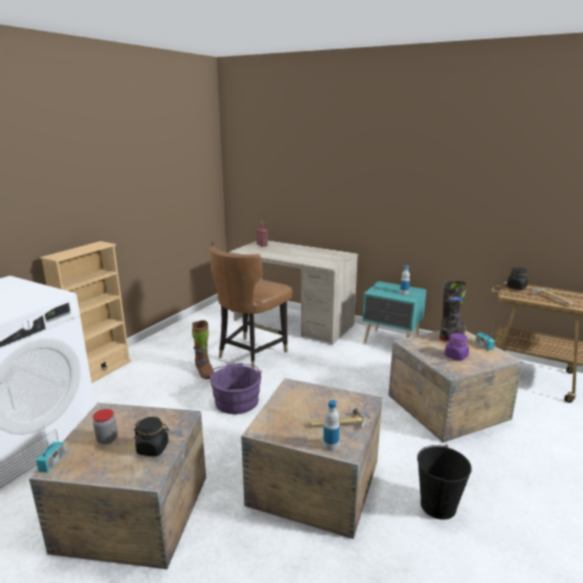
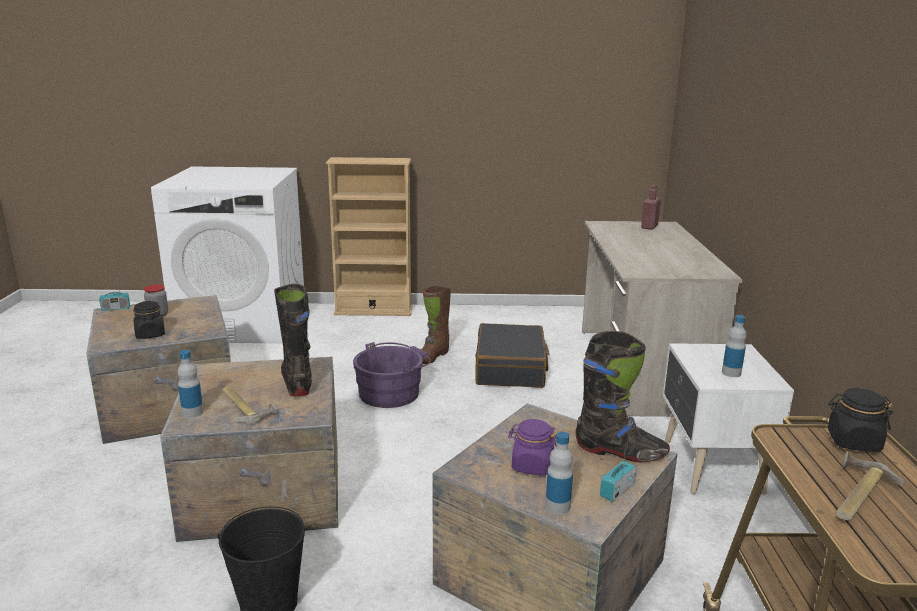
camera: 60 degrees right, 0 degrees up
brown chair [209,246,293,369] -> black suitcase [475,323,550,388]
turquoise nightstand [362,281,427,343] -> white nightstand [663,343,794,495]
none -> black boot [274,284,312,397]
none -> bottle [545,432,573,514]

